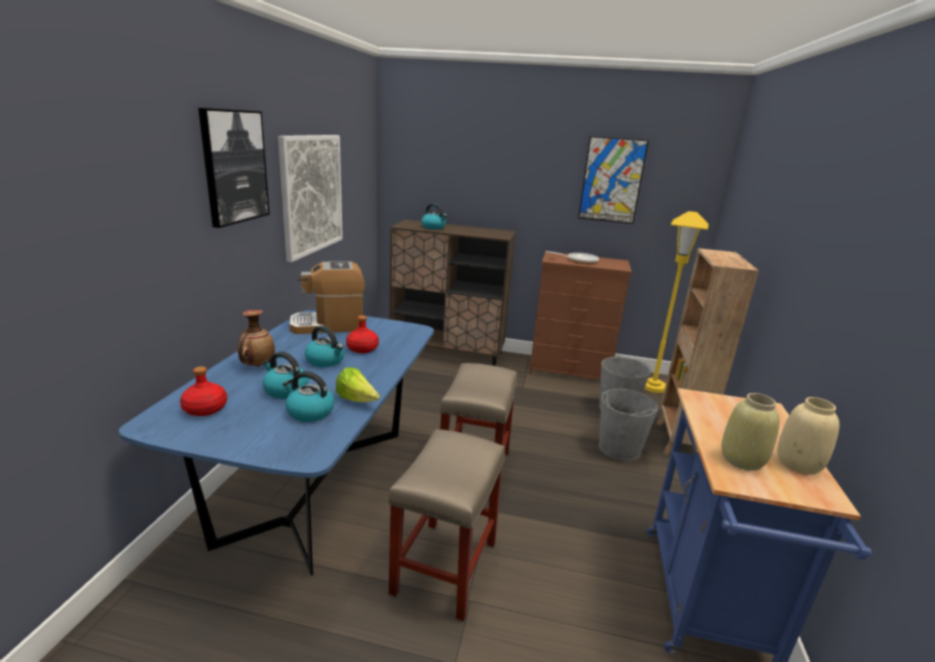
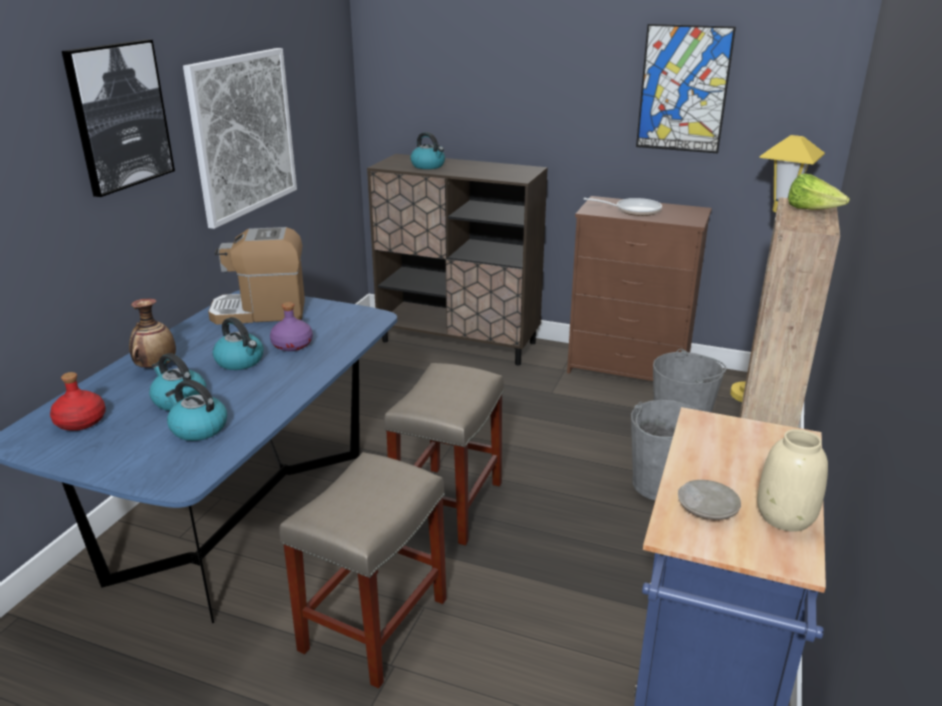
camera: 10 degrees right, 5 degrees up
lettuce [336,367,380,402] -> lettuce moved to [788,174,850,210]
red bottle [346,315,379,353] -> purple bottle [270,302,313,351]
beige vase [721,393,780,471] -> beige plate [678,480,741,520]

